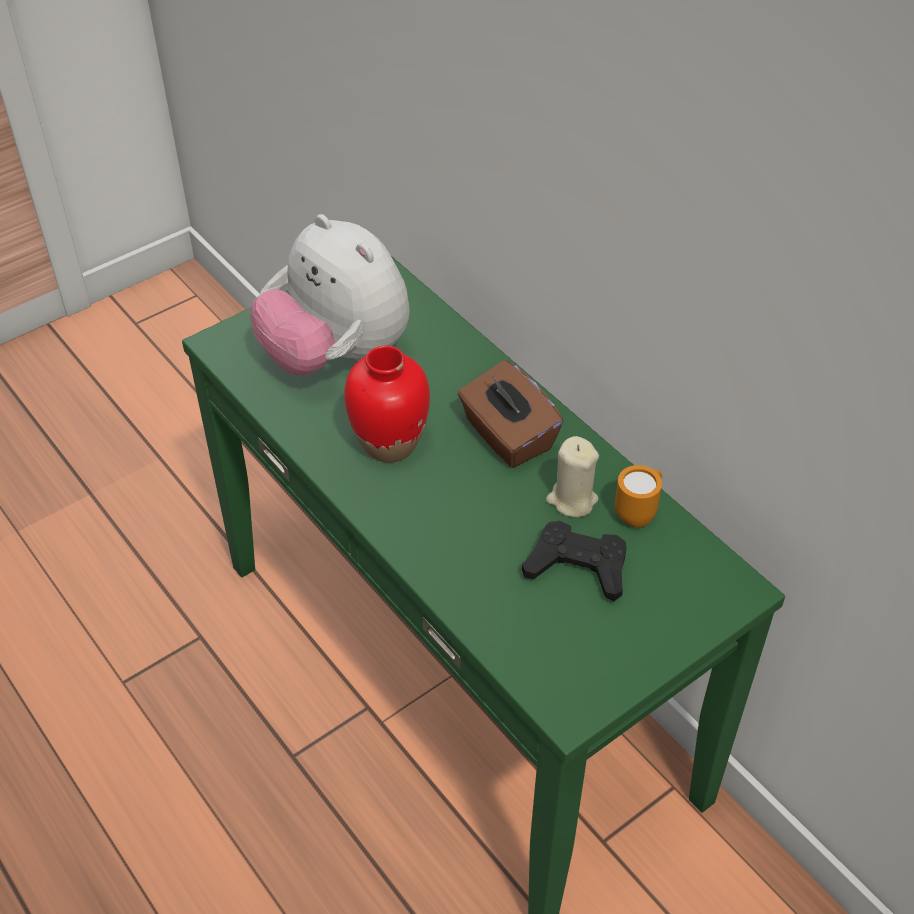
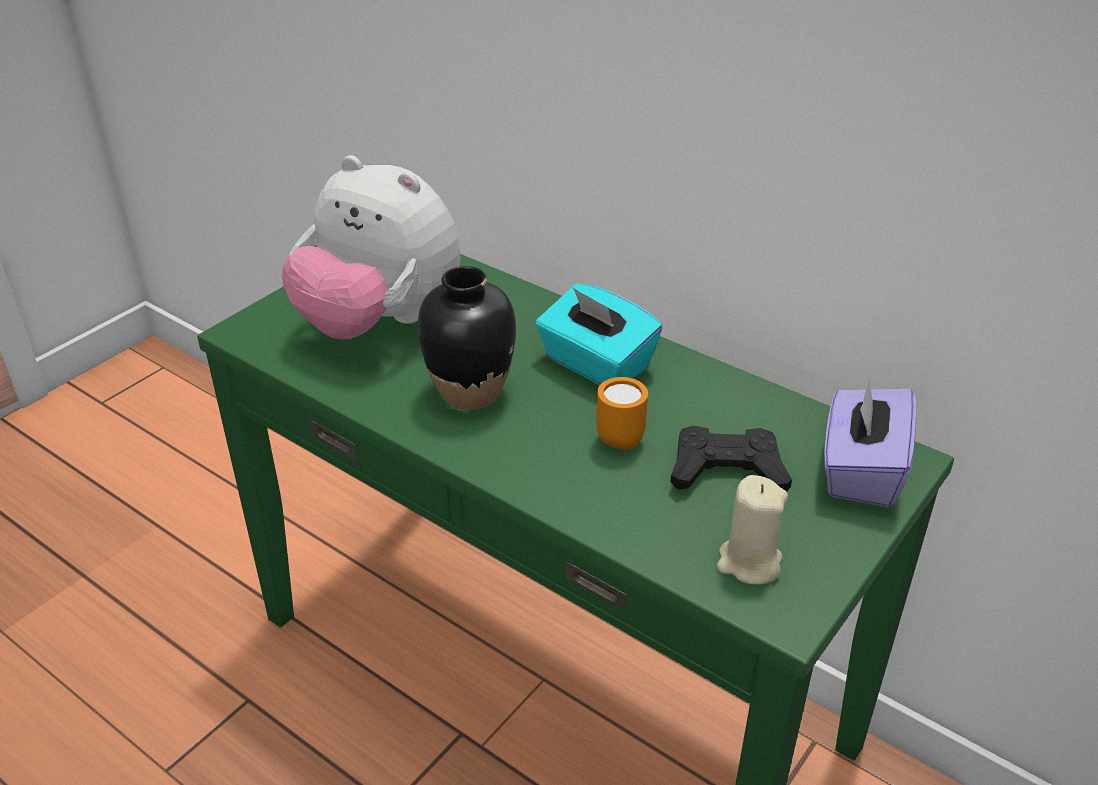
camera: 15 degrees left, 10 degrees down
red vase [344,345,430,463] -> black vase [418,266,516,410]
brown tissue box [458,360,563,468] -> turquoise tissue box [536,284,663,386]
beige candle [546,436,599,517] -> beige candle moved to [717,475,788,585]
orange mug [615,465,662,528] -> orange mug moved to [596,377,648,450]
none -> purple tissue box [824,376,916,508]

